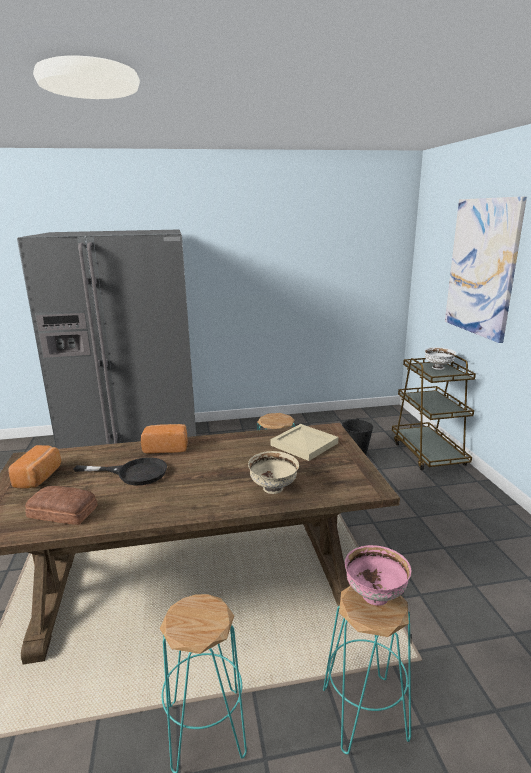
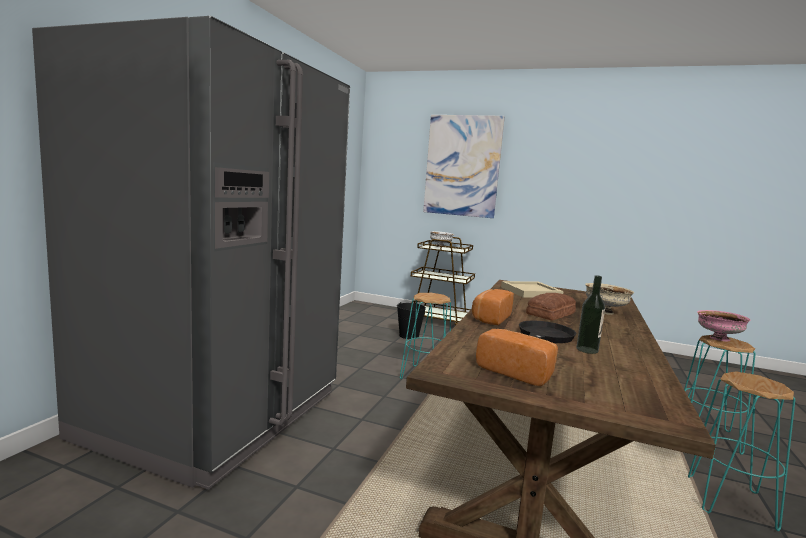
camera: 60 degrees left, 10 degrees down
bread [25,486,98,525] -> bread moved to [526,293,576,320]
none -> bottle [576,275,605,354]

